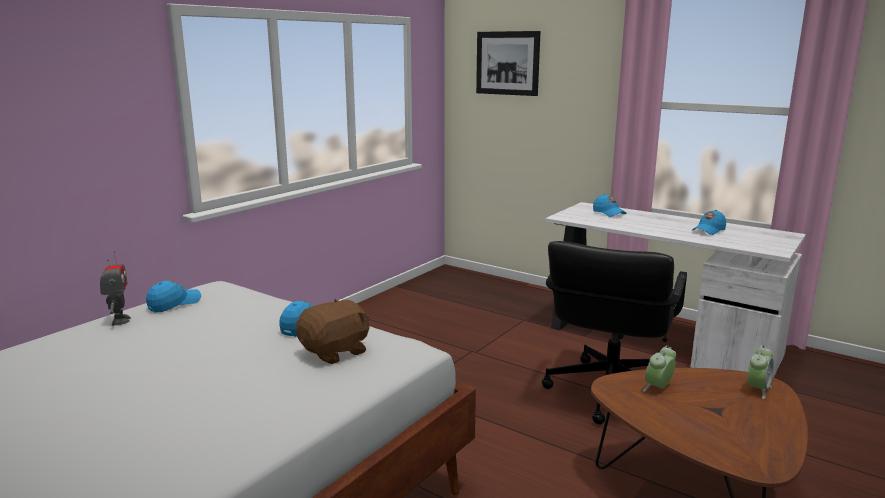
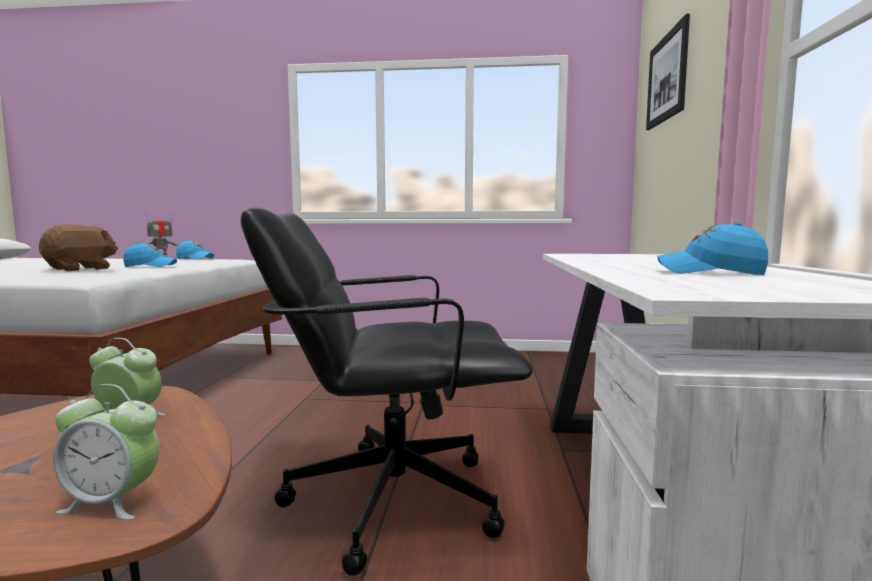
camera: 60 degrees right, 10 degrees down
brown plush toy [296,298,369,364] -> brown plush toy turned 75 degrees counterclockwise [39,224,118,271]
blue cap [593,194,626,217] -> none

